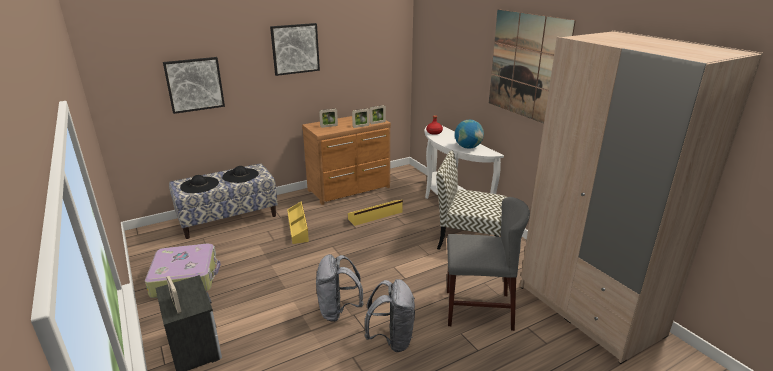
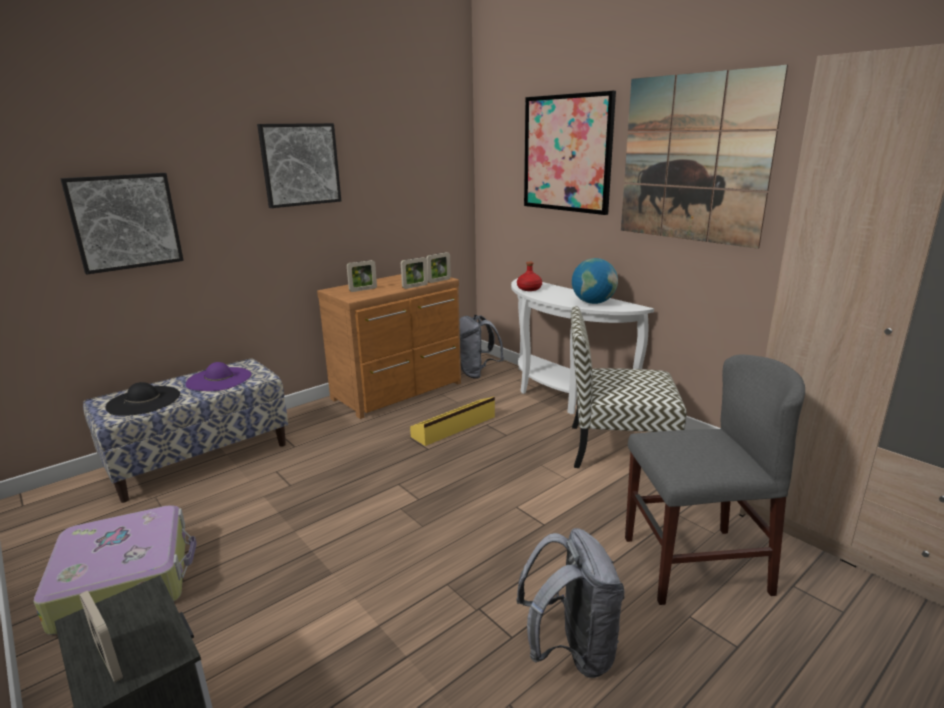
camera: 10 degrees left, 5 degrees down
black hat [222,166,259,183] -> purple hat [185,362,251,391]
yellow storage box [287,201,309,244] -> none
grey backpack [316,254,364,322] -> grey backpack moved to [459,315,504,379]
none -> picture [524,91,616,215]

